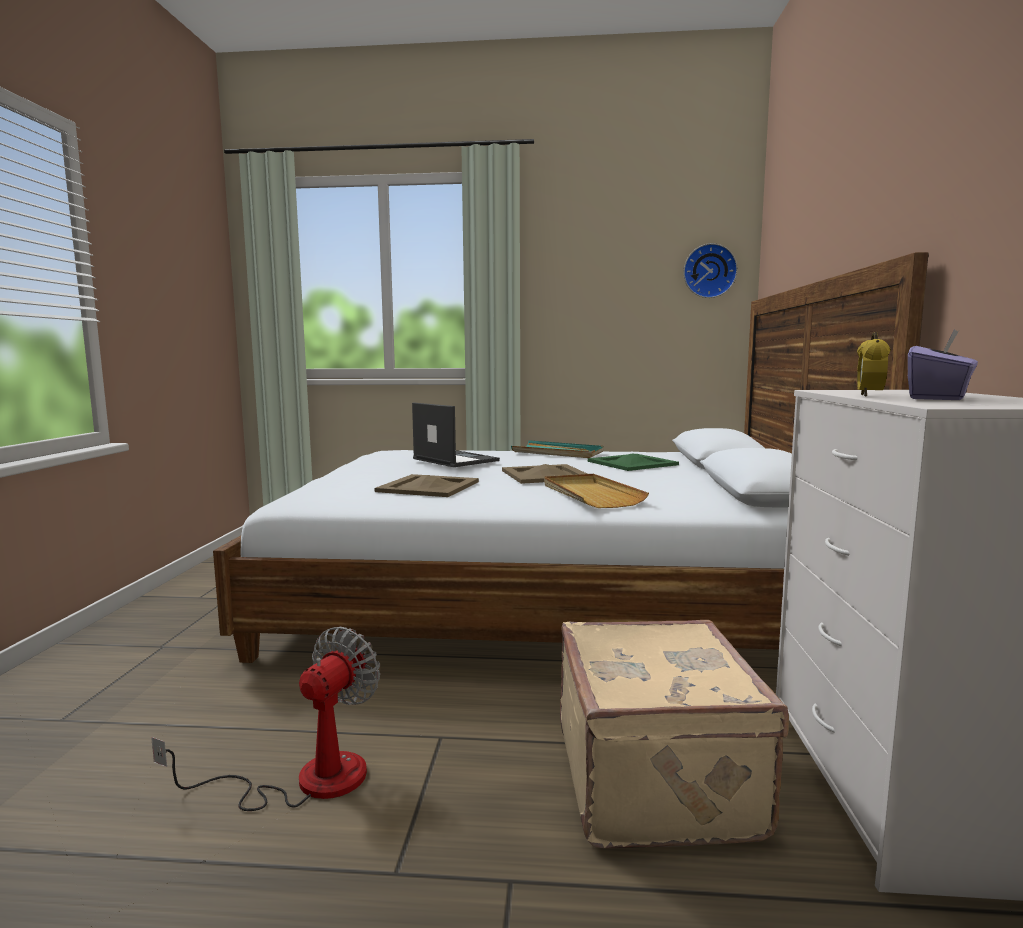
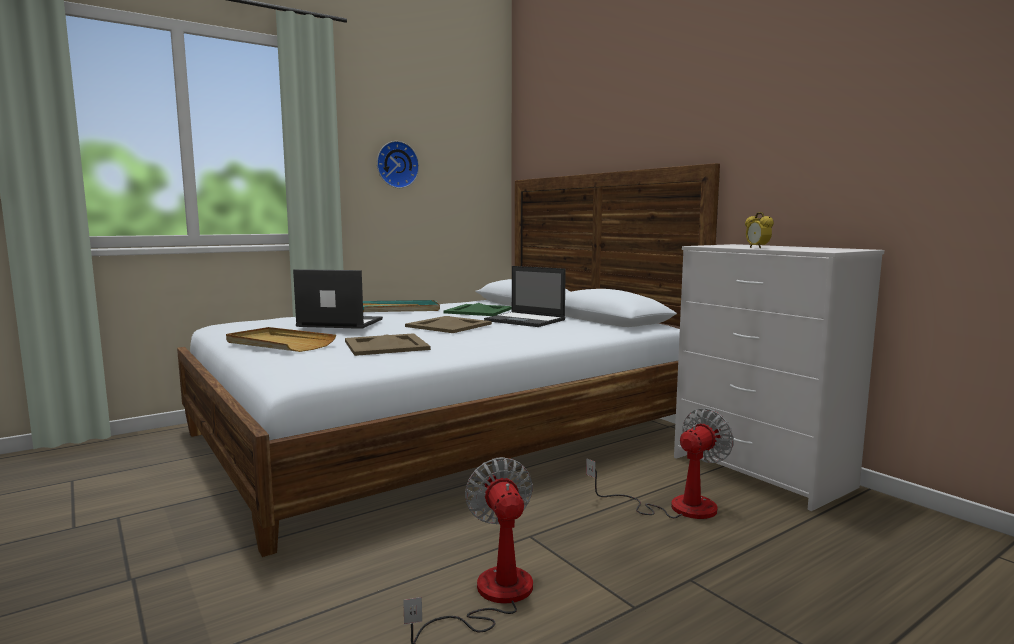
camera: 40 degrees left, 0 degrees up
beige tray [544,474,649,508] -> beige tray moved to [226,327,336,352]
beige suitcase [560,620,789,848] -> fan [586,408,734,519]
wall clock [683,243,738,298] -> wall clock moved to [377,141,419,188]
purple tissue box [908,329,978,400] -> none
none -> laptop [484,266,566,327]

